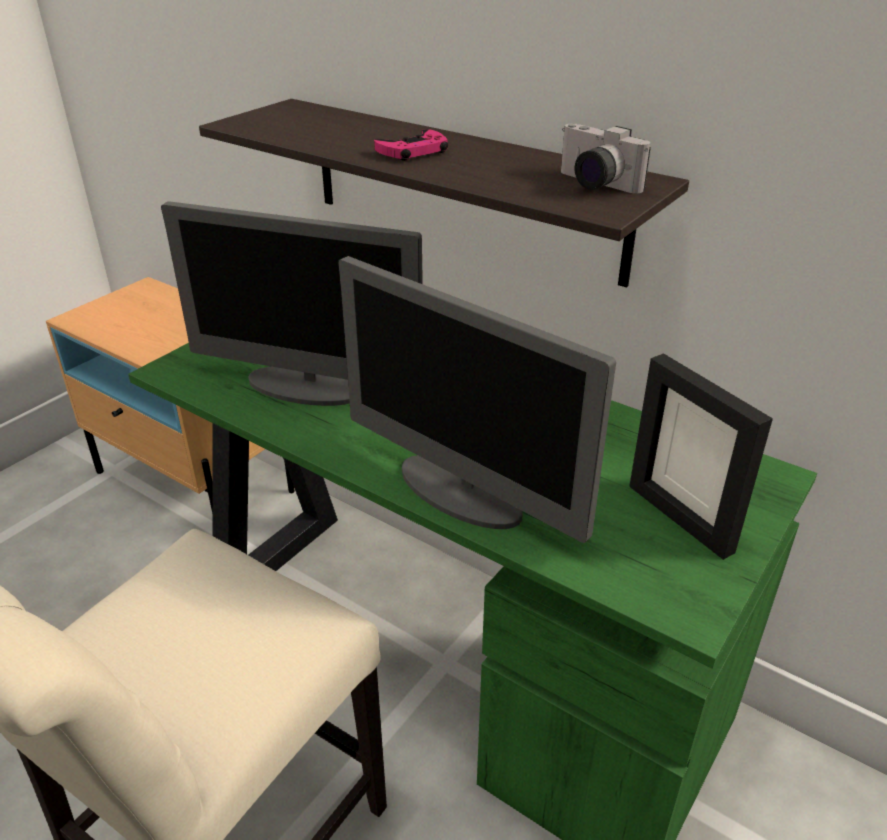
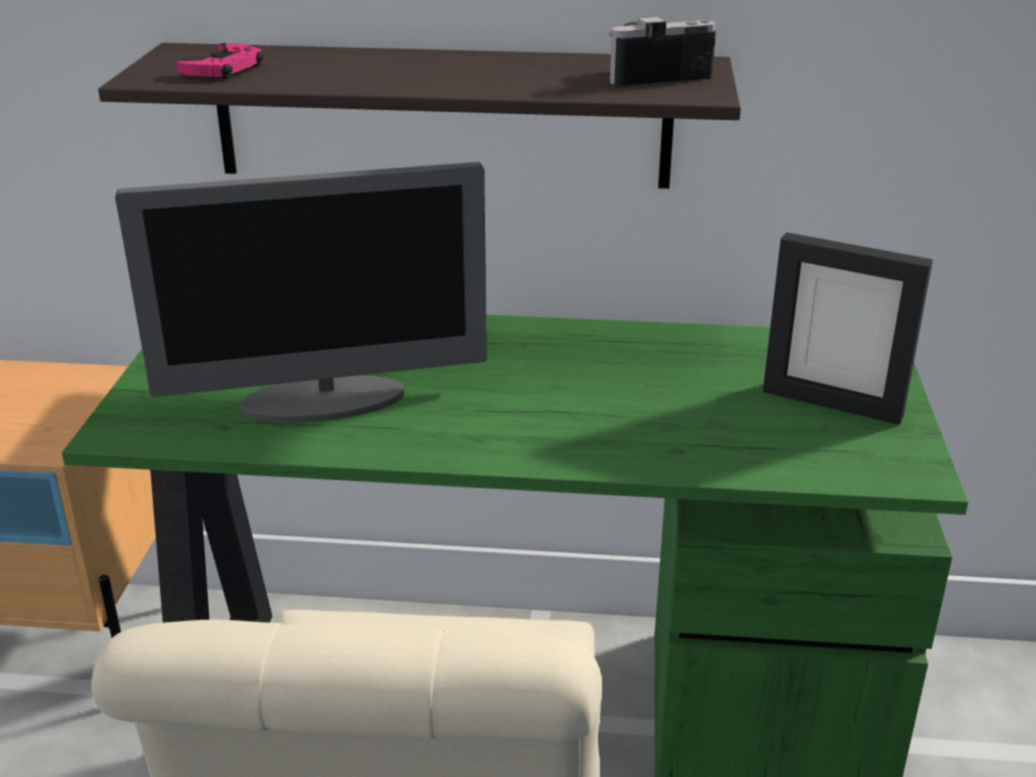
camera: 30 degrees left, 5 degrees down
monitor [338,256,616,543] -> none
pink game controller [374,129,448,161] -> pink game controller moved to [176,43,264,79]
camera [561,124,651,194] -> camera turned 150 degrees clockwise [609,17,716,86]

